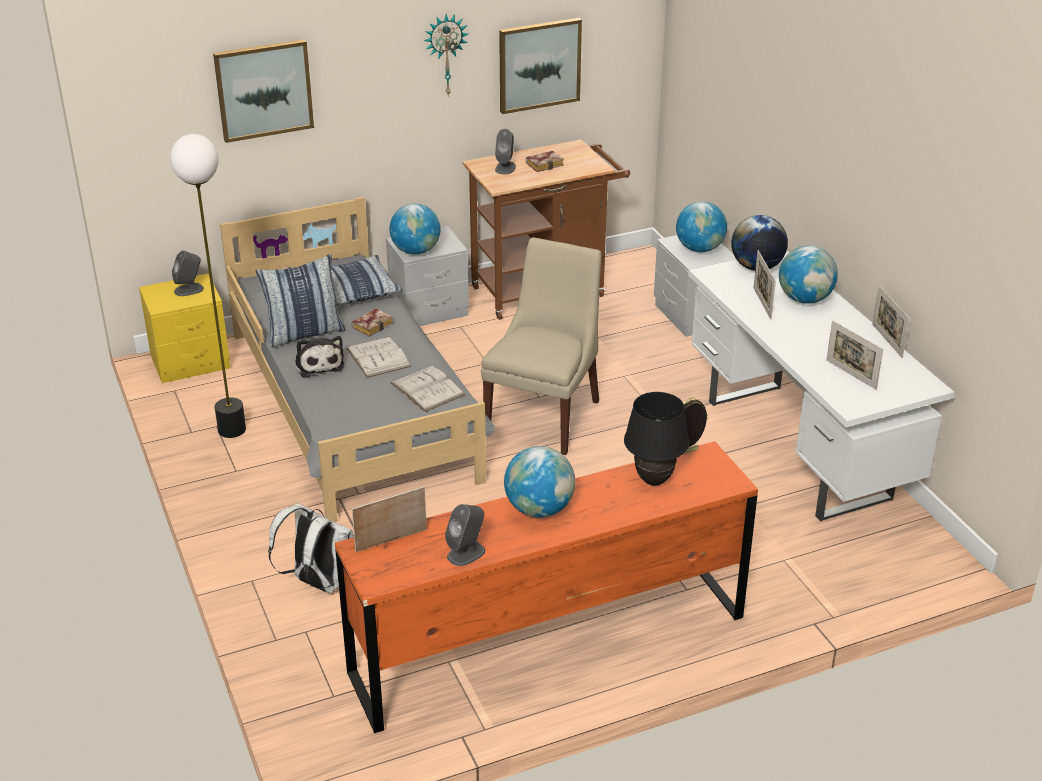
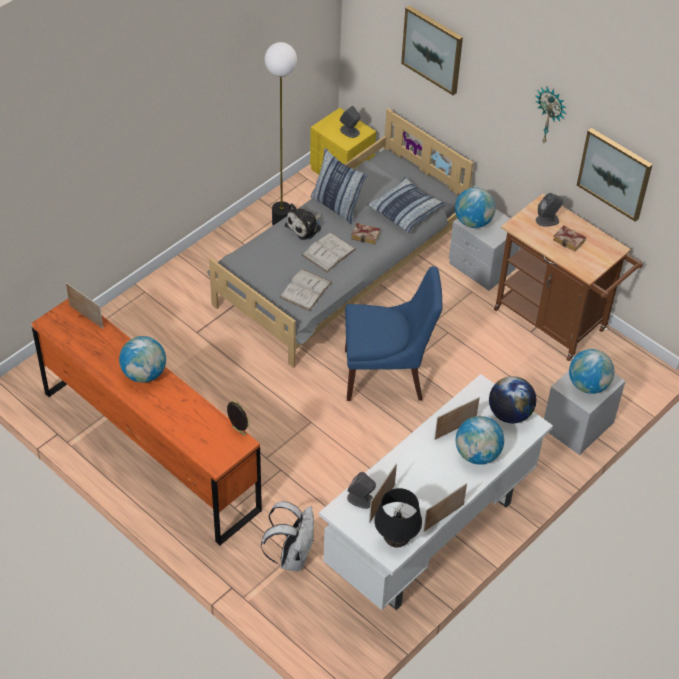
camera: 65 degrees right, 15 degrees up
white backpack [268,503,354,593] -> white backpack moved to [261,501,314,571]
grey speaker [445,504,485,566] -> grey speaker moved to [347,472,376,509]
beige chair [481,237,602,455] -> blue chair [345,266,442,401]
black table lamp [624,392,689,486] -> black table lamp moved to [375,488,422,547]

